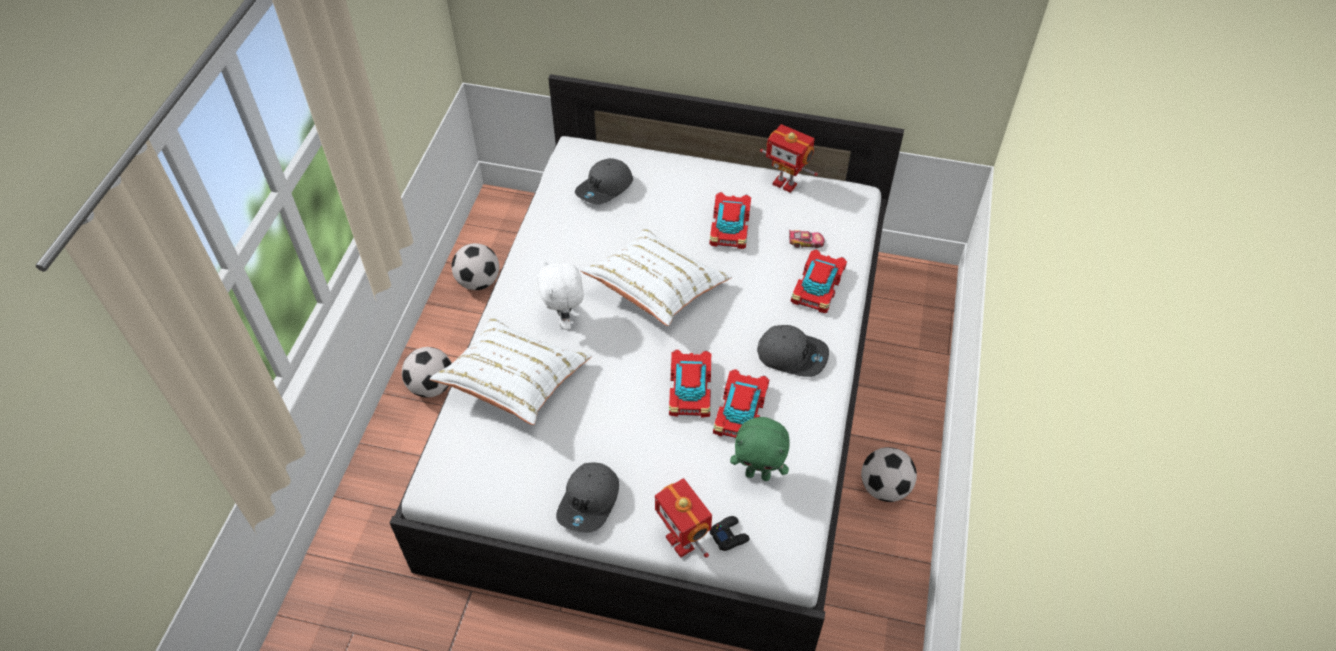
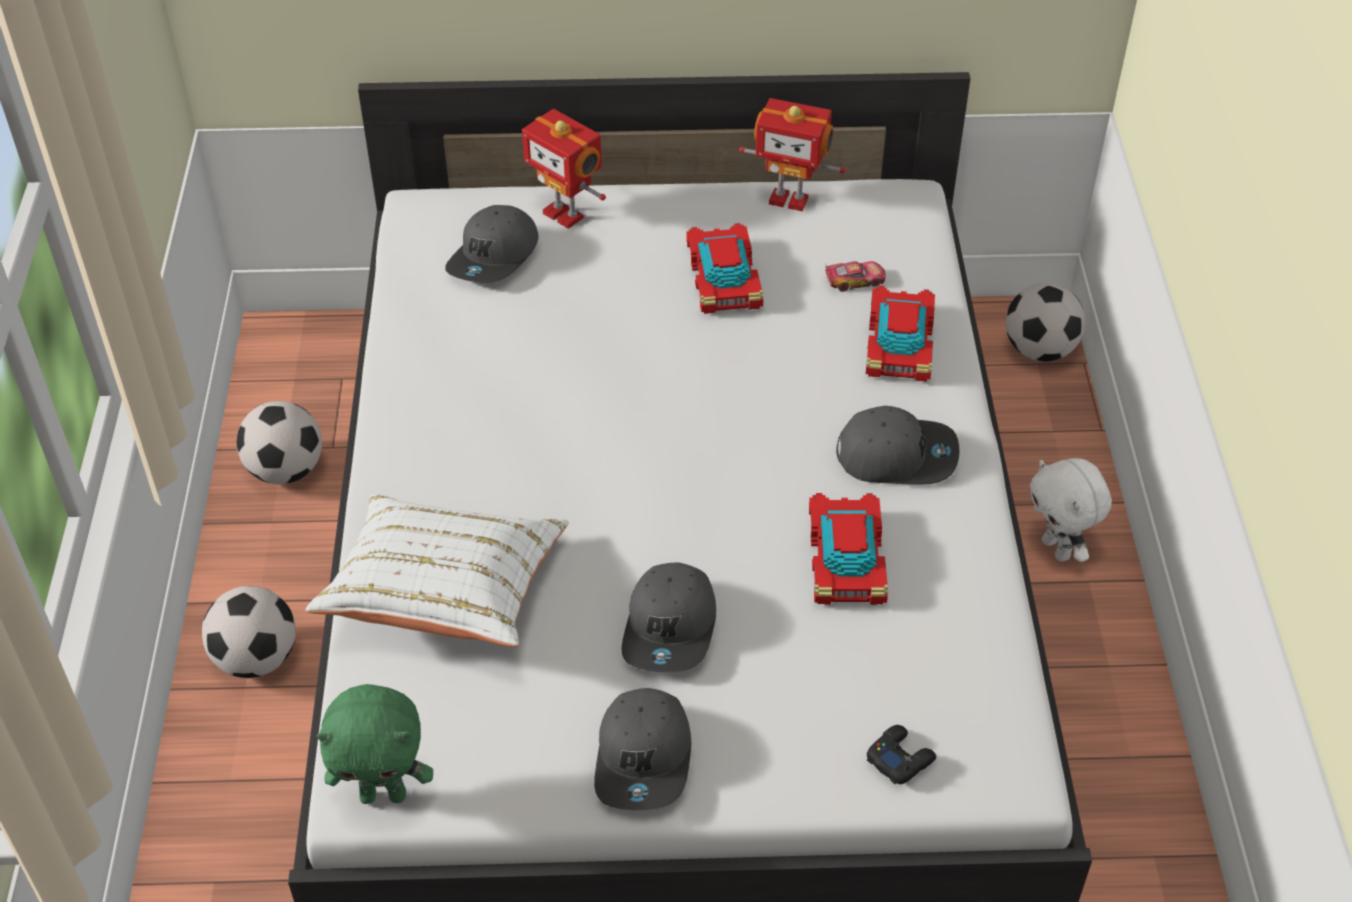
camera: 15 degrees left, 5 degrees down
white plush toy [537,260,584,330] -> white plush toy moved to [1030,458,1112,562]
white pillow [581,228,732,326] -> none
toy robot [655,478,712,558] -> toy robot moved to [522,109,606,229]
toy car [669,350,711,417] -> none
green plush toy [730,417,790,481] -> green plush toy moved to [316,684,433,804]
football [861,447,917,502] -> football moved to [1006,283,1085,362]
none -> grey cap [621,562,716,672]

